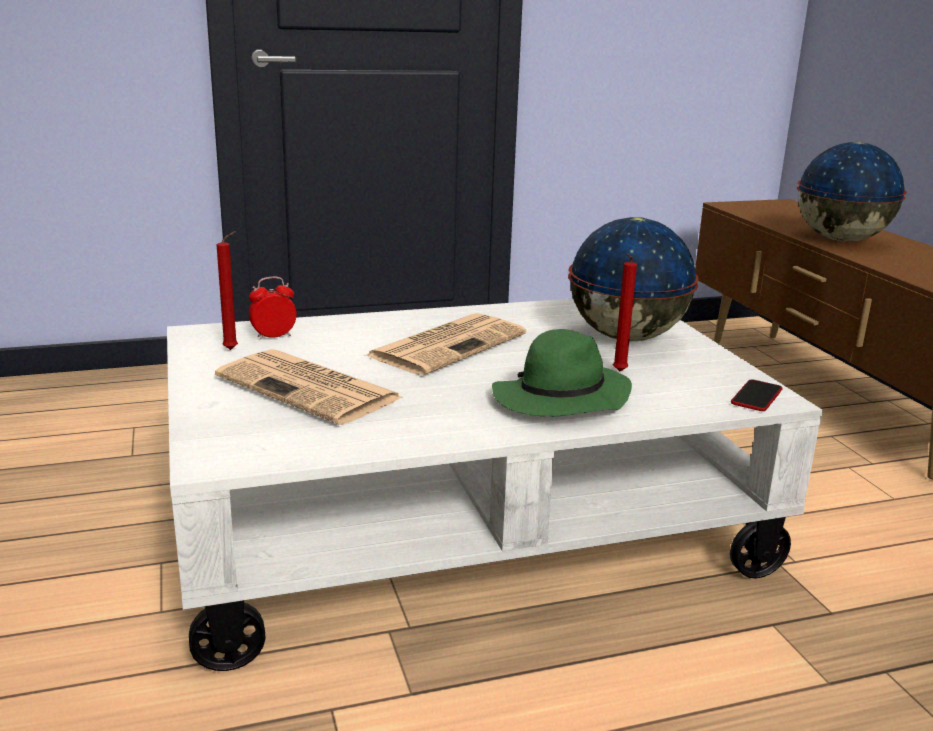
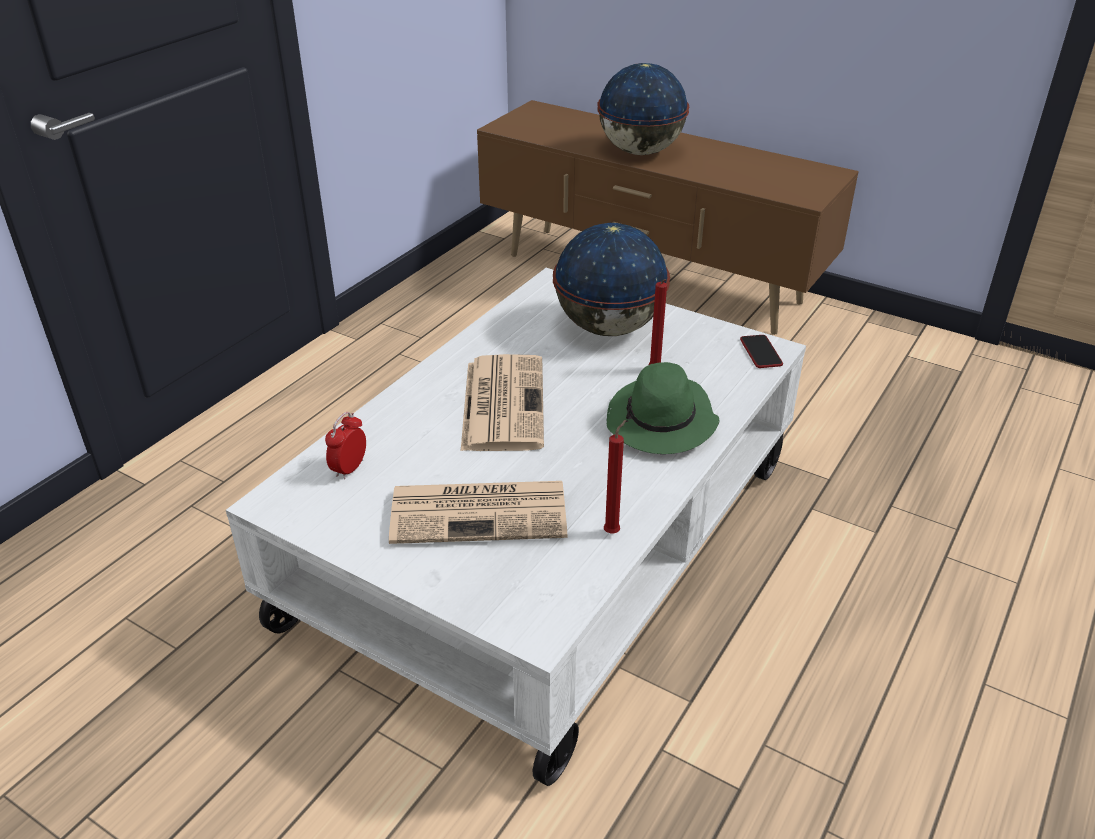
camera: 40 degrees left, 15 degrees up
red candle [216,231,238,350] -> red candle moved to [604,420,626,533]

